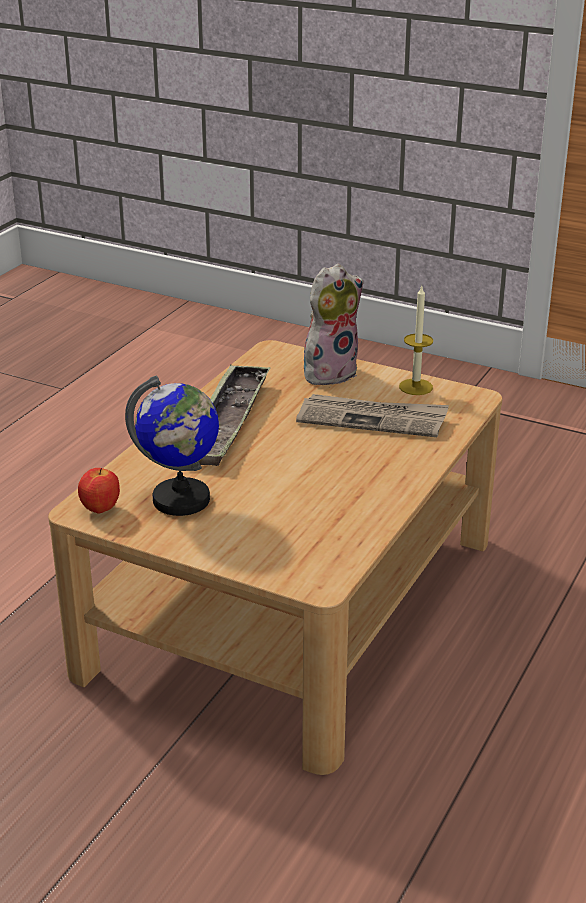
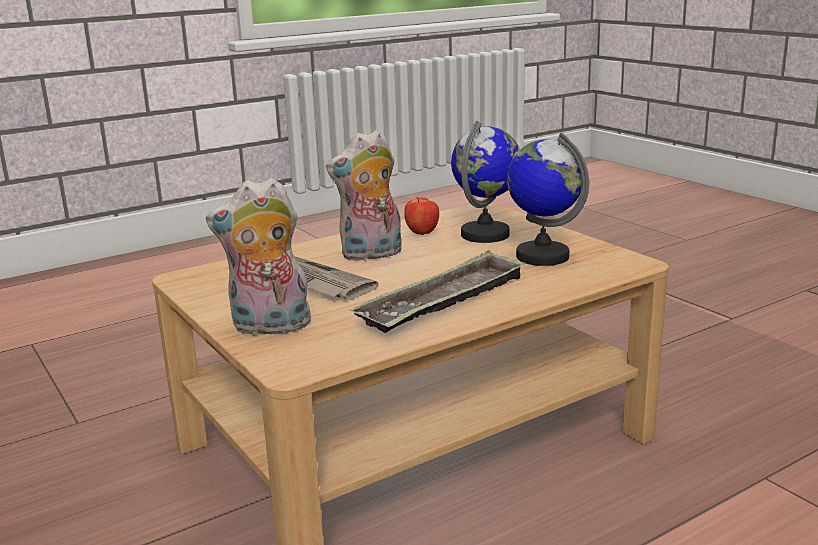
camera: 150 degrees left, 10 degrees down
apple [78,468,120,514] -> apple moved to [404,197,439,235]
candle [399,286,433,395] -> none
none -> plush toy [326,130,402,262]
none -> globe [451,121,520,243]

